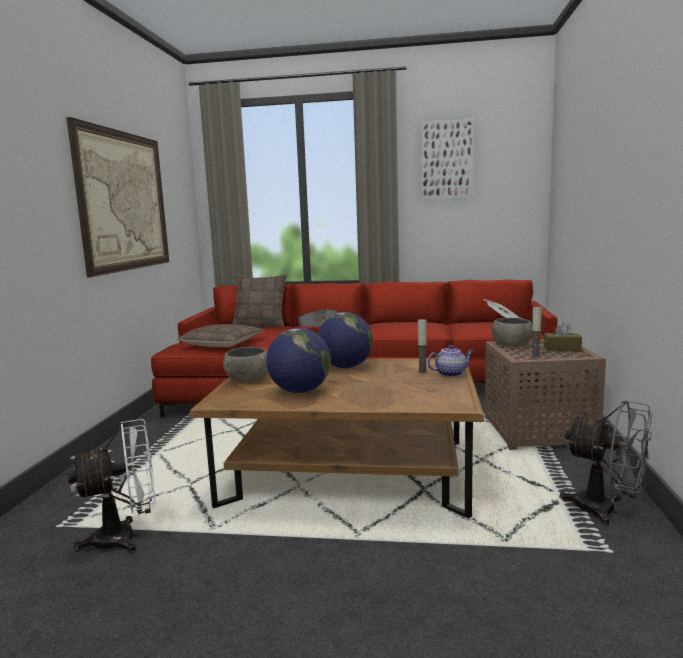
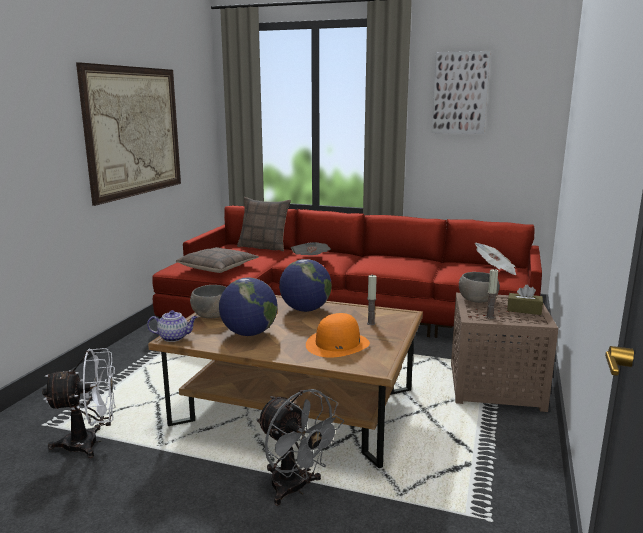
camera: 10 degrees right, 5 degrees up
teapot [427,345,474,377] -> teapot moved to [147,310,197,342]
grey fan [559,400,652,526] -> grey fan moved to [256,389,344,506]
none -> orange hat [306,313,370,358]

